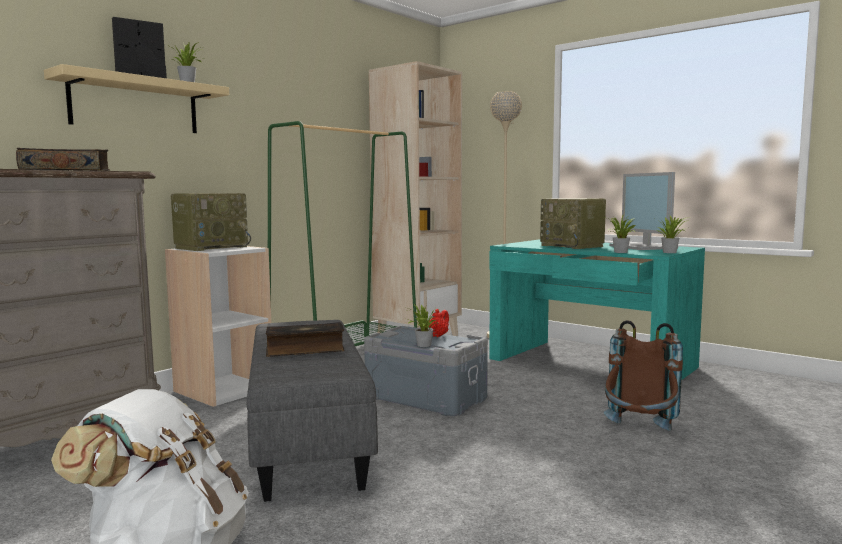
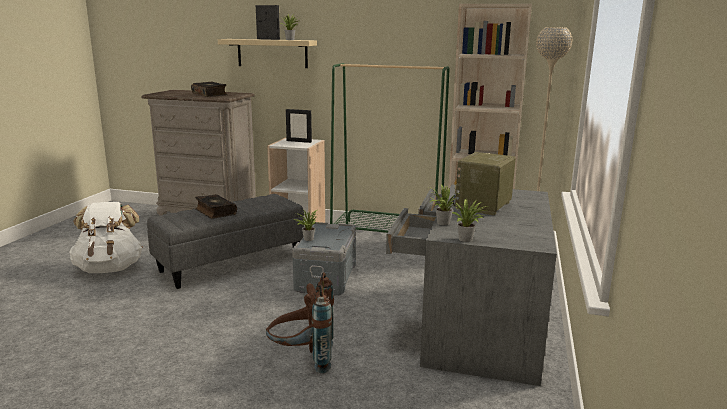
camera: 65 degrees right, 10 degrees up
radio [171,193,251,251] -> picture frame [286,109,312,143]
red teapot [428,309,449,337] -> none
turquoise desk [489,239,705,380] -> grey desk [386,184,557,386]
monitor [610,172,678,250] -> none

